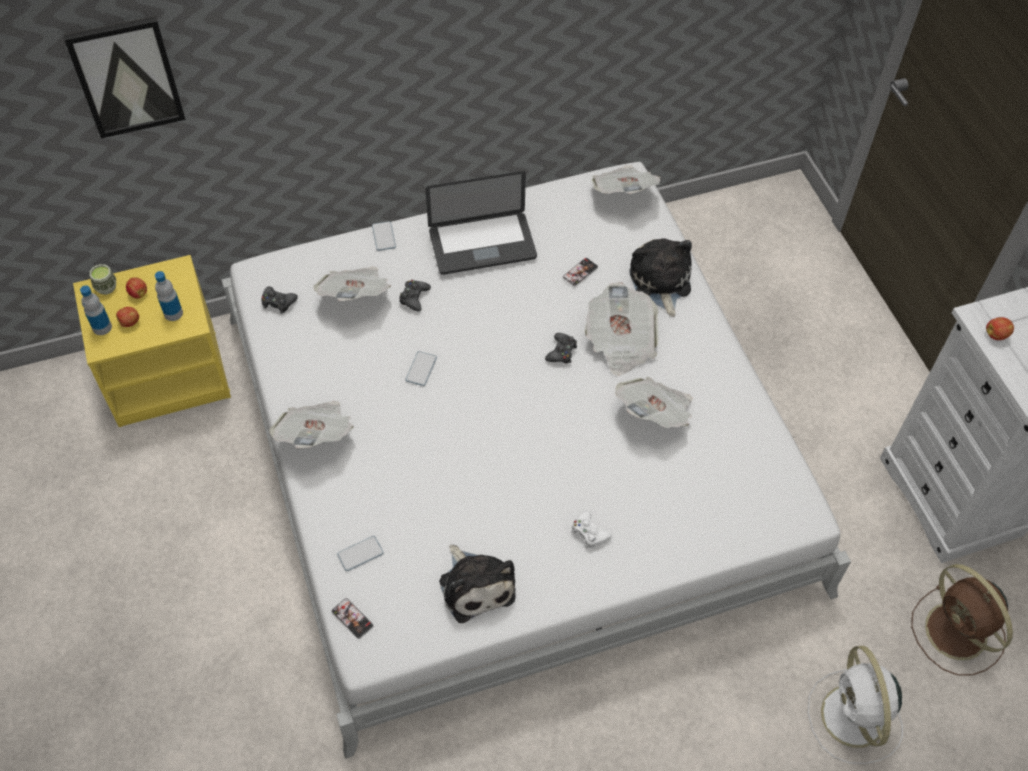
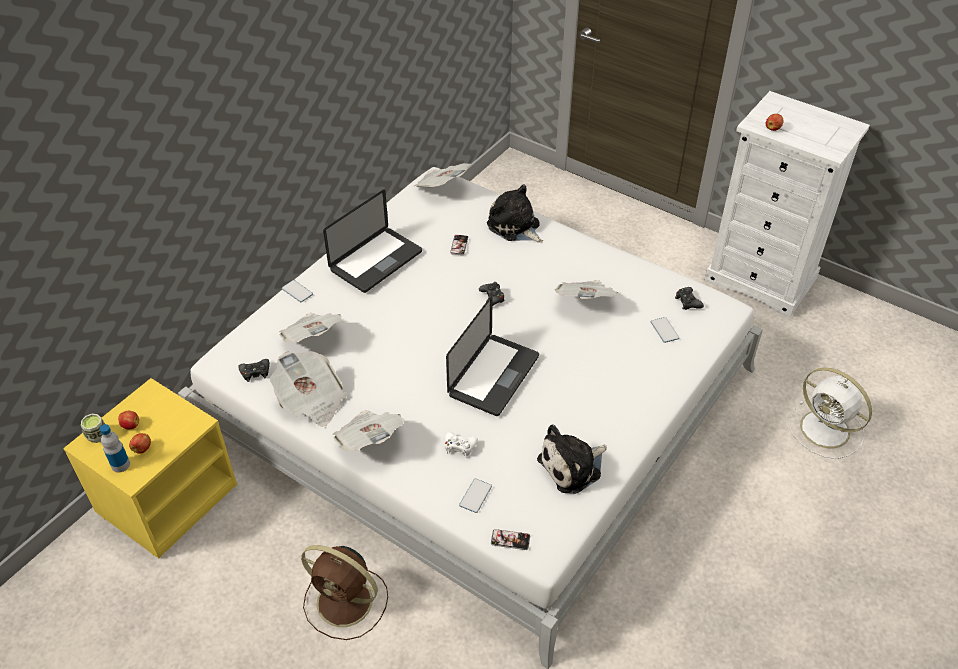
camera: 35 degrees left, 10 degrees down
picture [64,16,186,138] -> none
bottle [155,271,183,321] -> none
black game controller [399,280,431,312] -> black game controller moved to [675,287,704,310]
phone [405,351,437,386] -> phone moved to [651,317,679,343]
plush toy [439,545,516,623] -> plush toy turned 120 degrees clockwise [537,424,607,494]
white game controller [571,511,612,548] -> white game controller moved to [445,432,478,457]
newspaper [584,282,659,376] -> newspaper moved to [270,351,347,427]
brown fan [911,564,1013,676] -> brown fan moved to [301,545,388,640]
none -> laptop [446,296,539,416]

